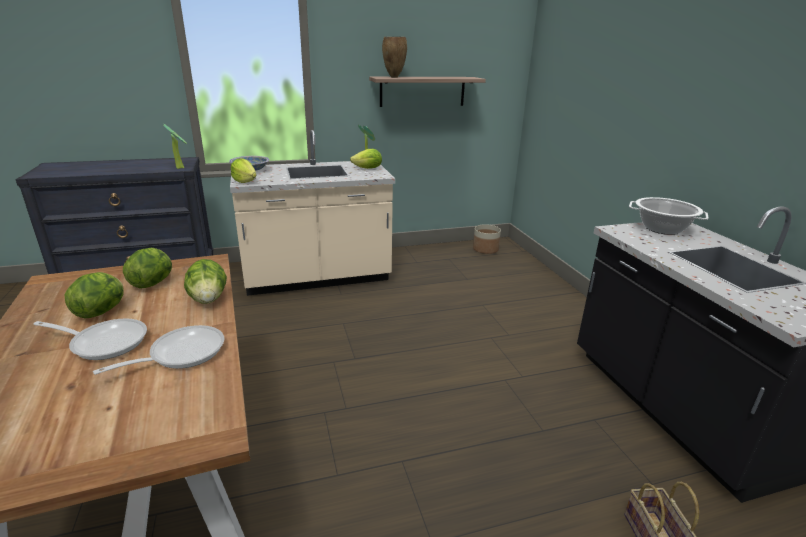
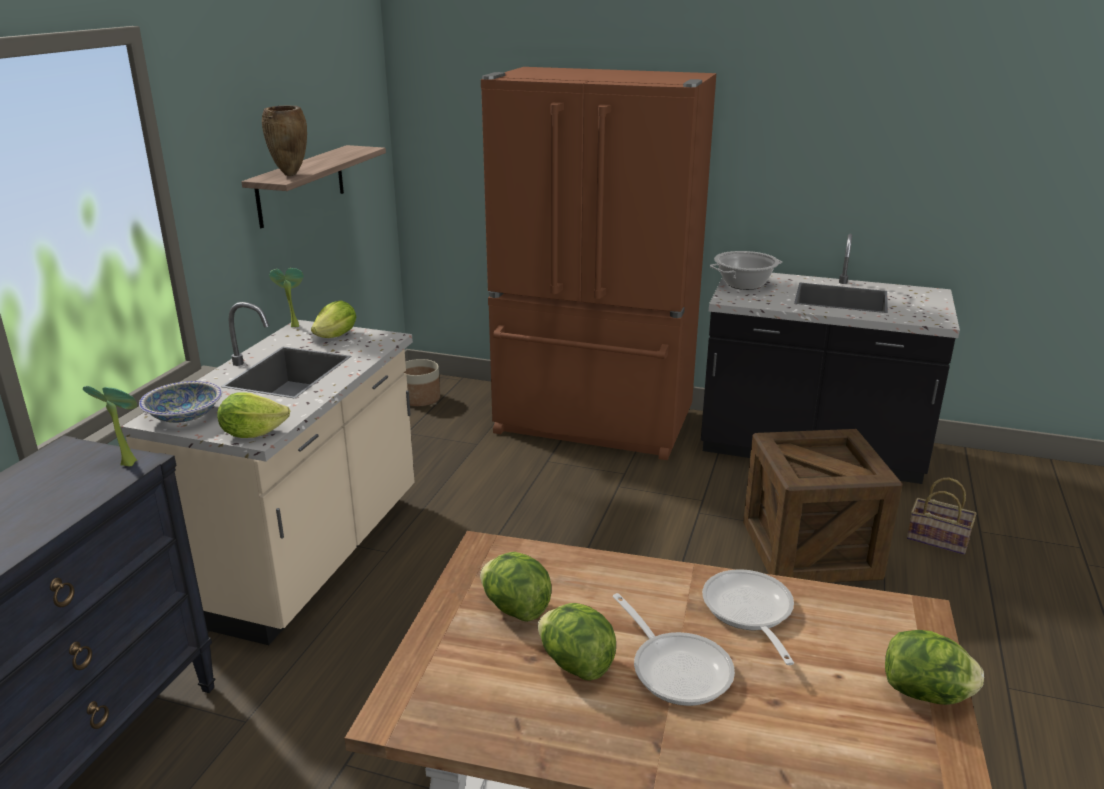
camera: 55 degrees left, 0 degrees up
frying pan [33,318,147,360] -> frying pan turned 105 degrees clockwise [612,593,735,706]
lettuce [184,259,227,304] -> lettuce moved to [885,630,984,705]
none -> brown fridge [481,67,716,460]
none -> crate [743,429,903,583]

